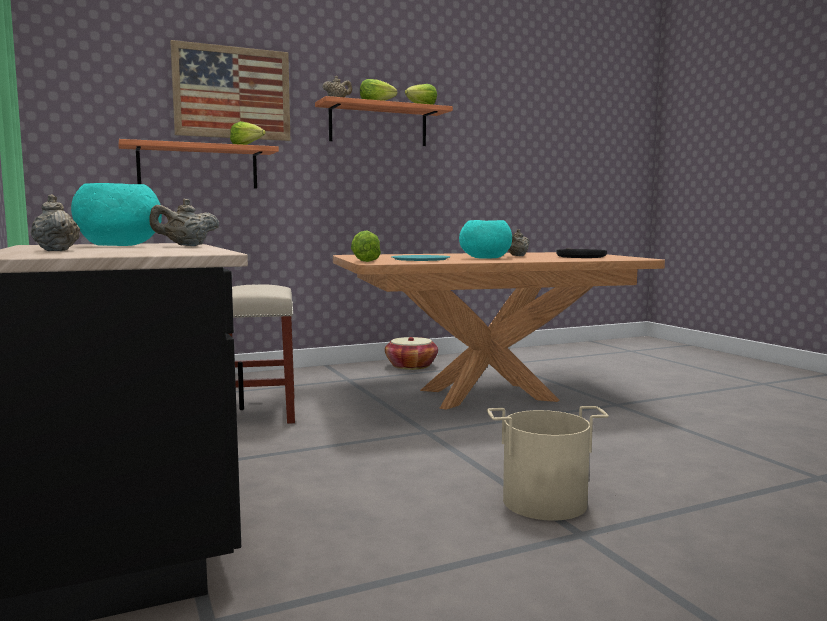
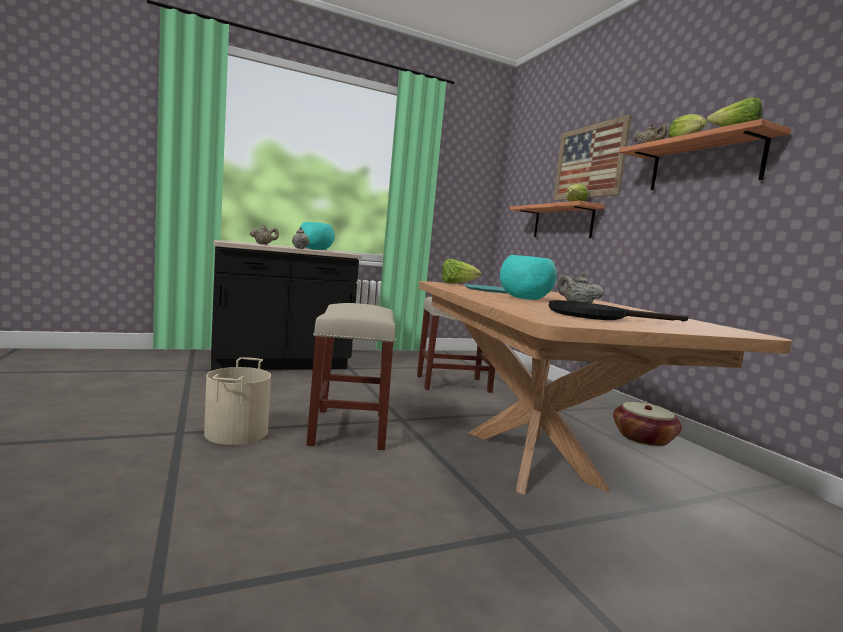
camera: 90 degrees right, 0 degrees up
none -> beige stool [307,303,396,450]

